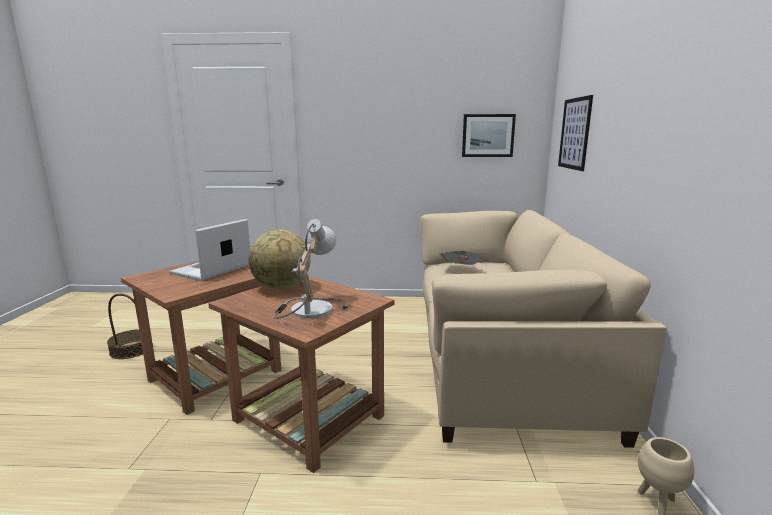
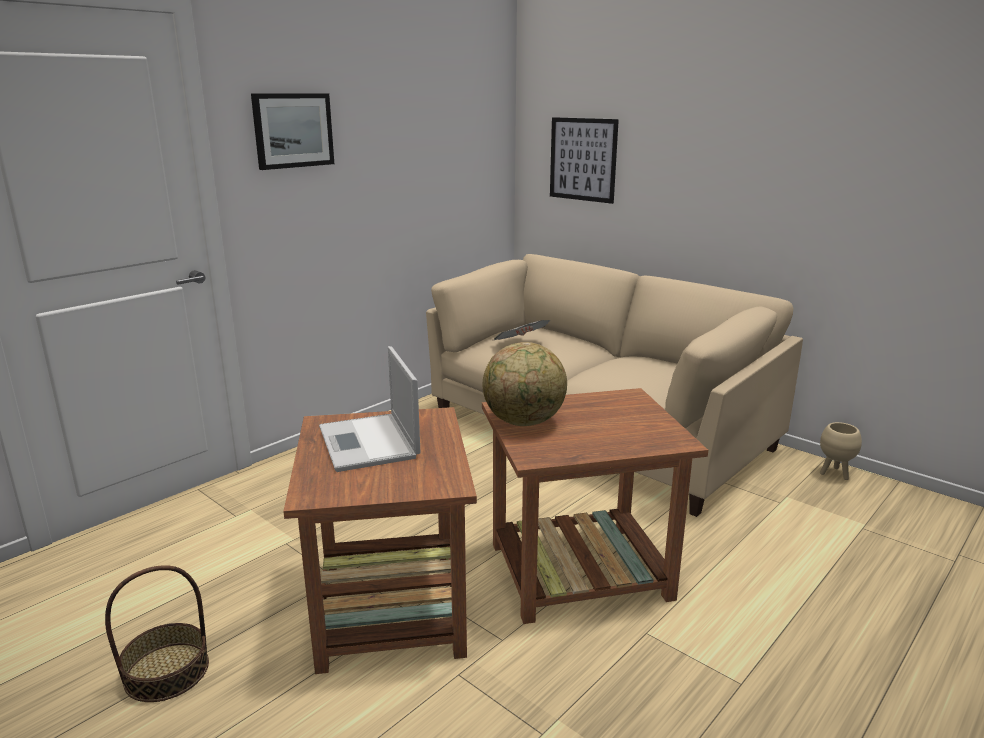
camera: 50 degrees left, 5 degrees up
table lamp [274,219,348,319] -> none
picture [462,114,516,157] -> picture moved to [251,93,334,170]

